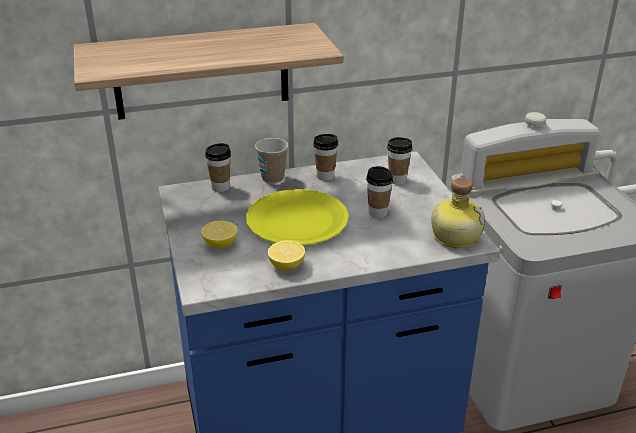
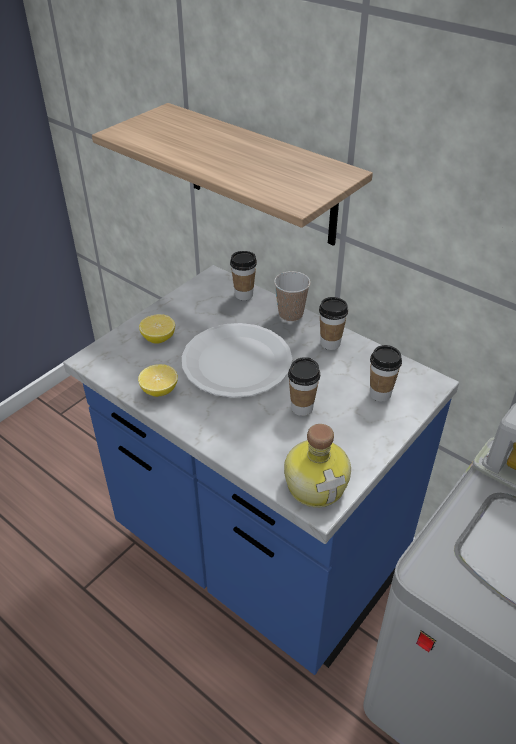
camera: 55 degrees right, 10 degrees up
yellow plate [246,189,349,245] -> white plate [182,323,292,398]

